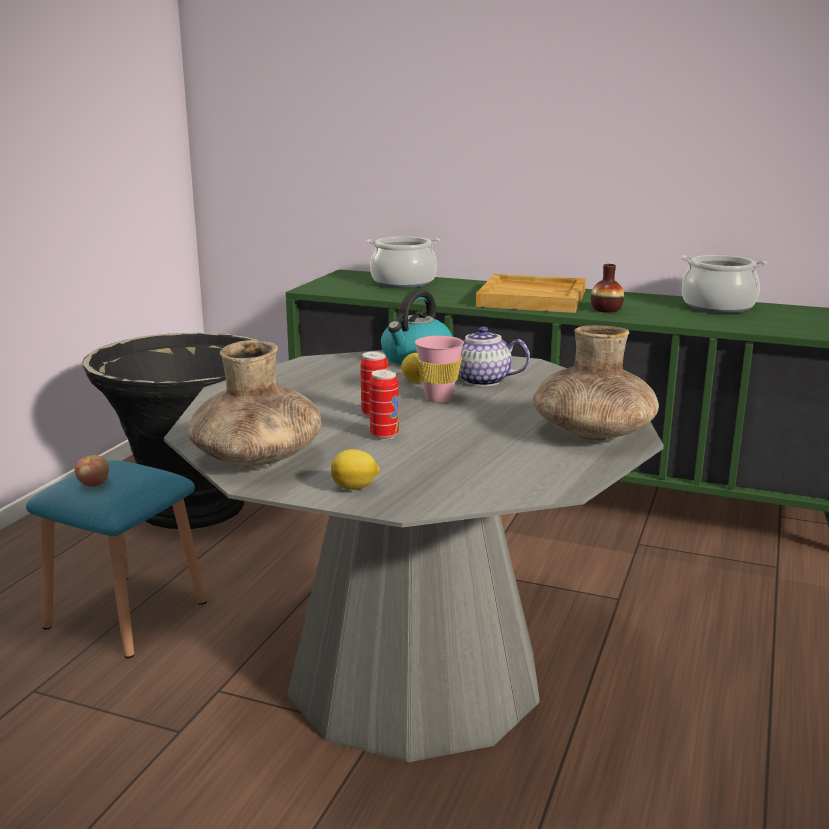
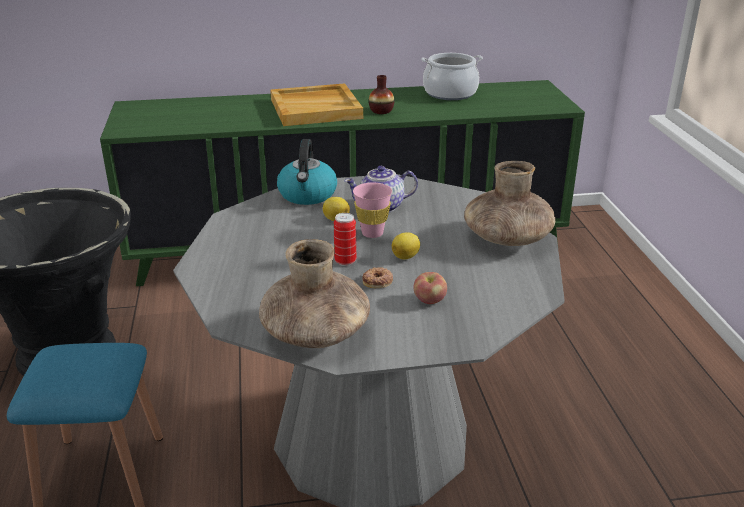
camera: 30 degrees left, 10 degrees up
apple [74,455,109,487] -> apple moved to [413,272,447,304]
lemon [331,449,380,490] -> lemon moved to [392,232,420,260]
cooking pot [366,237,440,288] -> none
can [369,370,399,440] -> donut [362,267,393,288]

